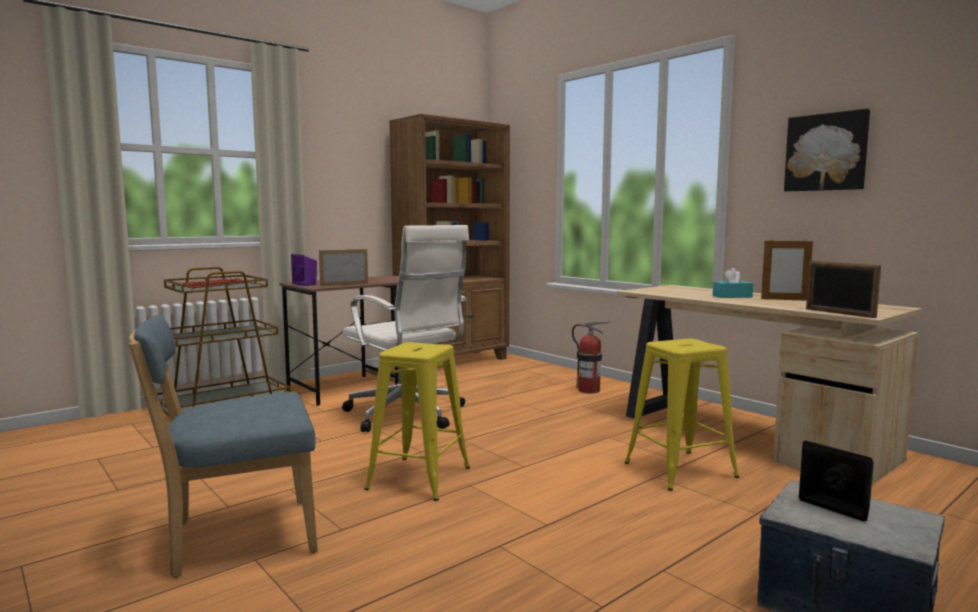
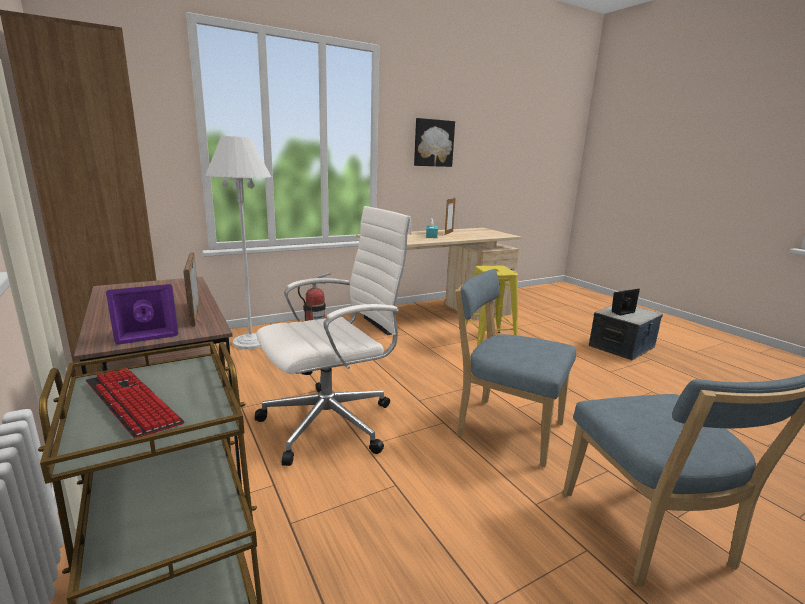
camera: 80 degrees left, 10 degrees up
yellow stool [364,342,470,501] -> blue chair [455,269,576,467]
picture frame [806,261,881,318] -> none
none -> white floor lamp [205,136,271,349]

